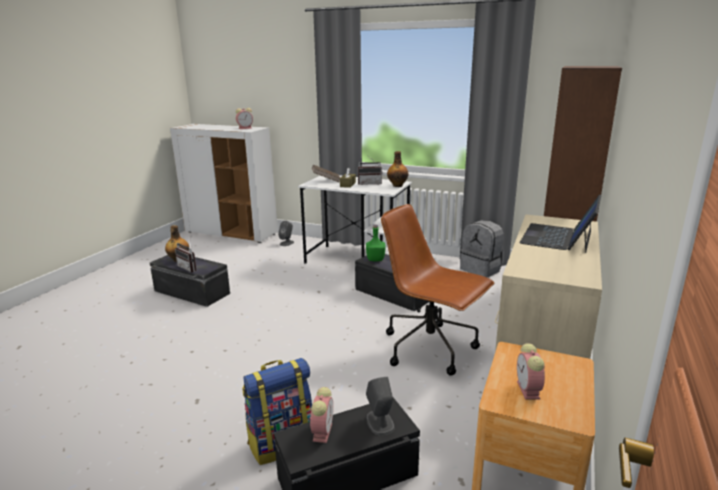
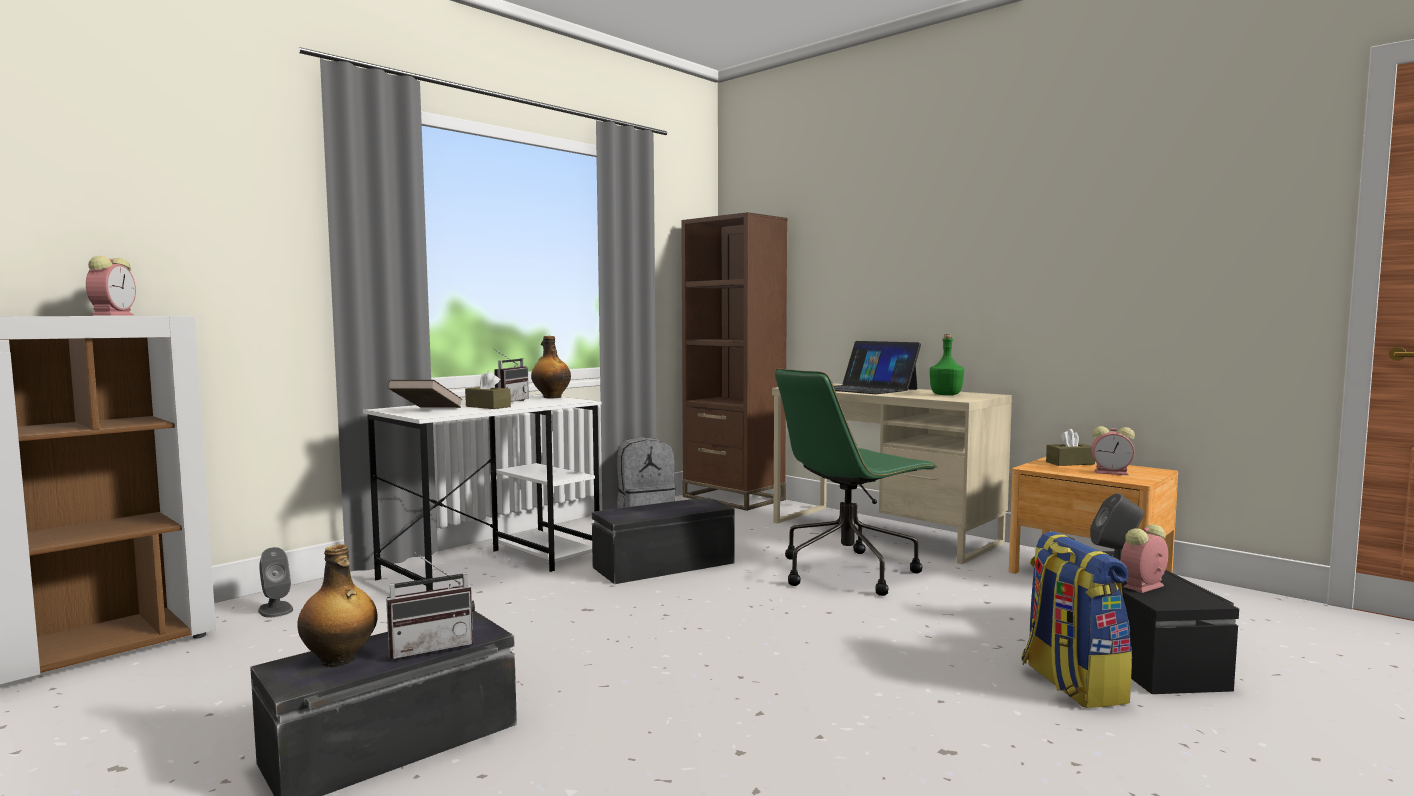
camera: 70 degrees left, 15 degrees down
alarm clock [309,387,333,443] -> alarm clock turned 60 degrees counterclockwise [1121,524,1168,593]
green bottle [366,224,386,261] -> green bottle moved to [930,334,964,395]
brown office chair [381,204,494,376] -> green office chair [775,369,938,596]
none -> brown tissue box [1046,429,1095,466]

